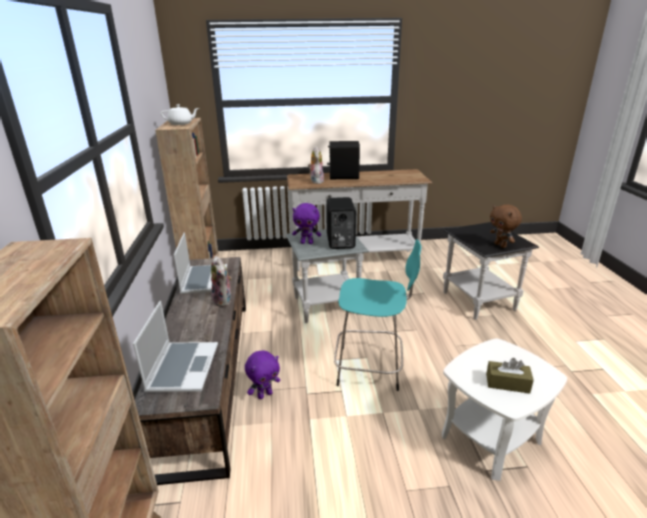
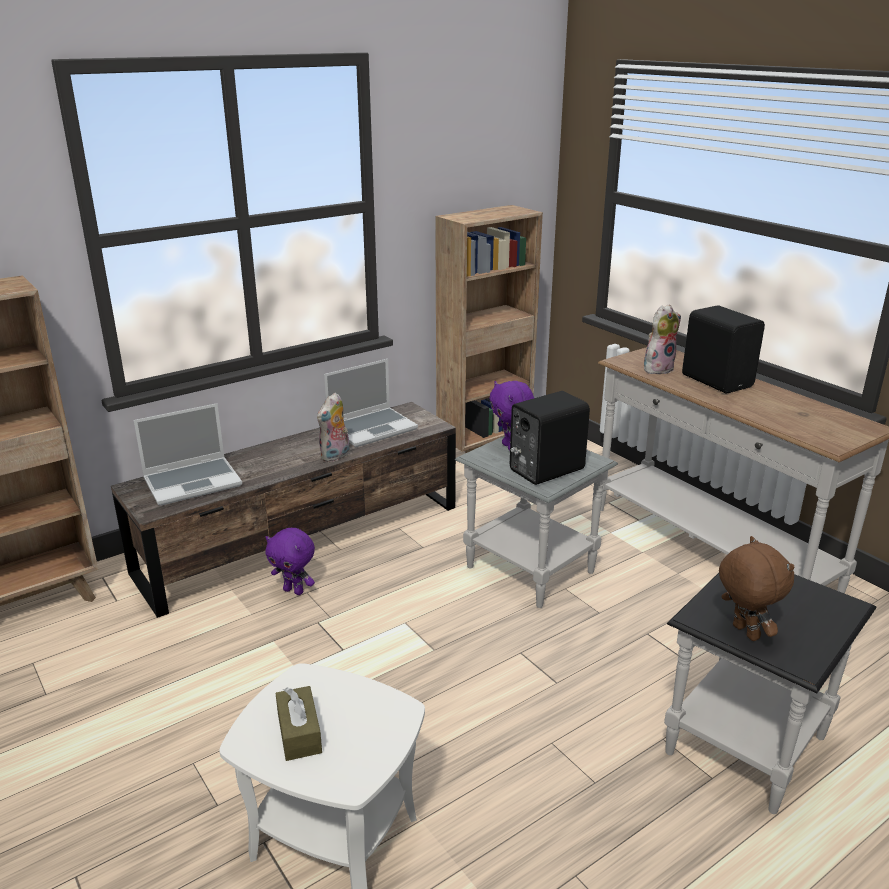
camera: 60 degrees right, 0 degrees up
white teapot [161,104,199,125] -> none
turquoise stool [334,239,421,391] -> none
brown plush toy [490,204,522,248] -> brown plush toy turned 120 degrees clockwise [719,536,794,641]

